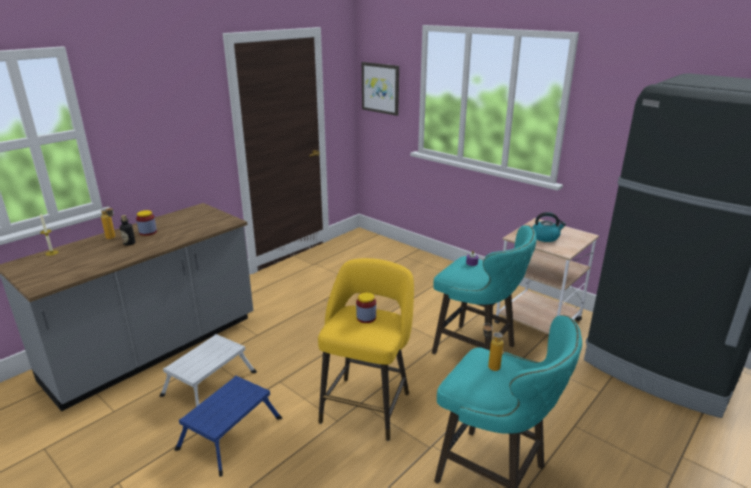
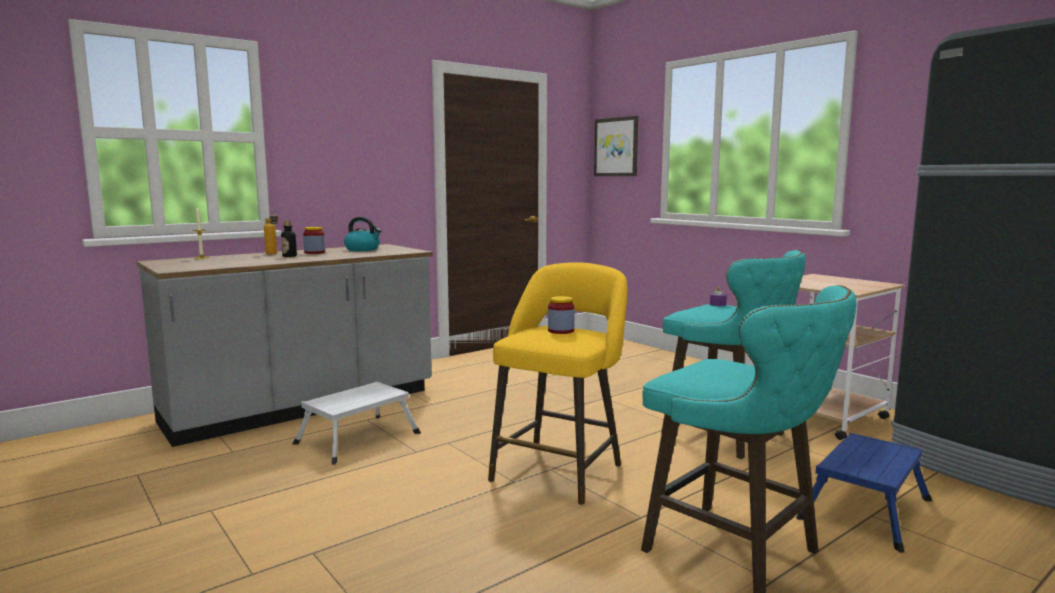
camera: 10 degrees right, 15 degrees down
blue step ladder [174,376,282,477] -> blue step ladder moved to [796,433,932,553]
bottle [483,323,503,371] -> none
kettle [532,212,566,242] -> kettle moved to [344,217,381,251]

